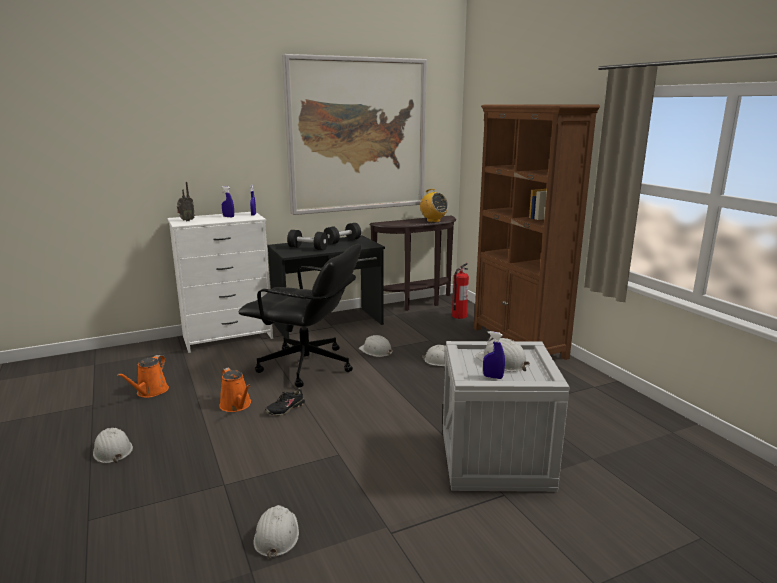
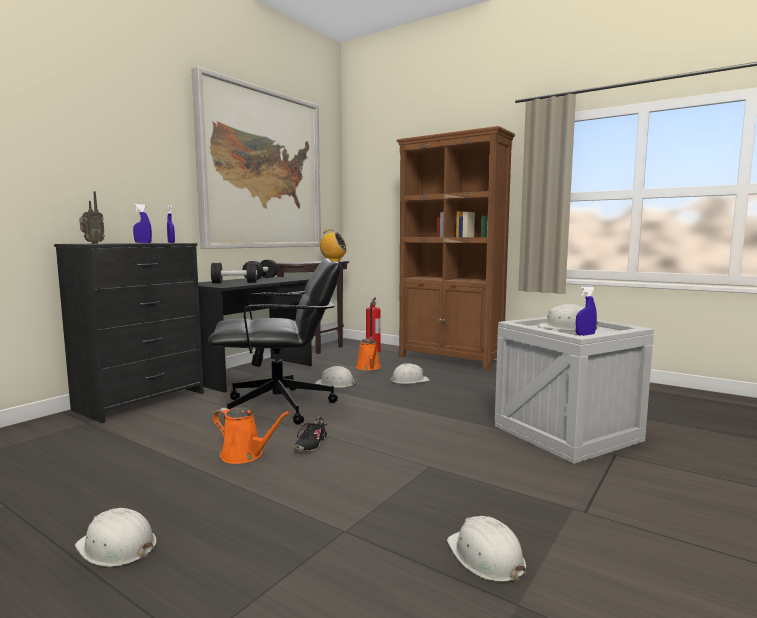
camera: 30 degrees left, 10 degrees down
orange watering can [117,355,169,398] -> orange watering can moved to [356,338,381,370]
white dresser [168,212,273,353] -> black dresser [54,243,204,423]

